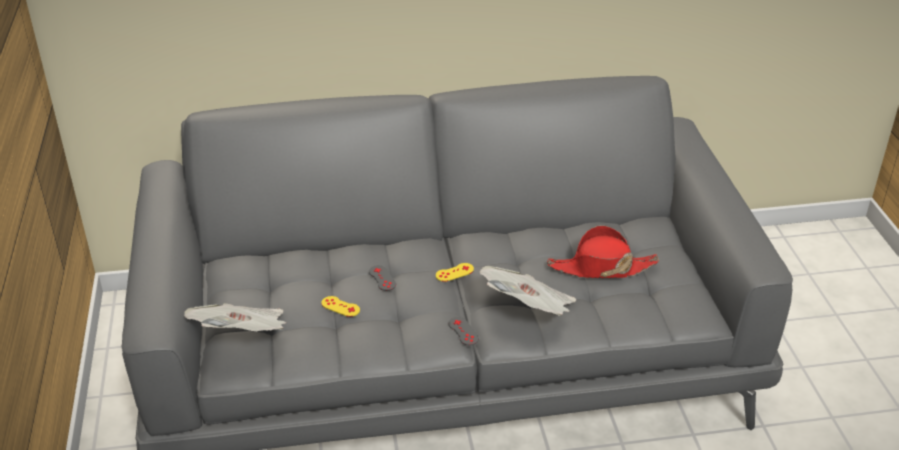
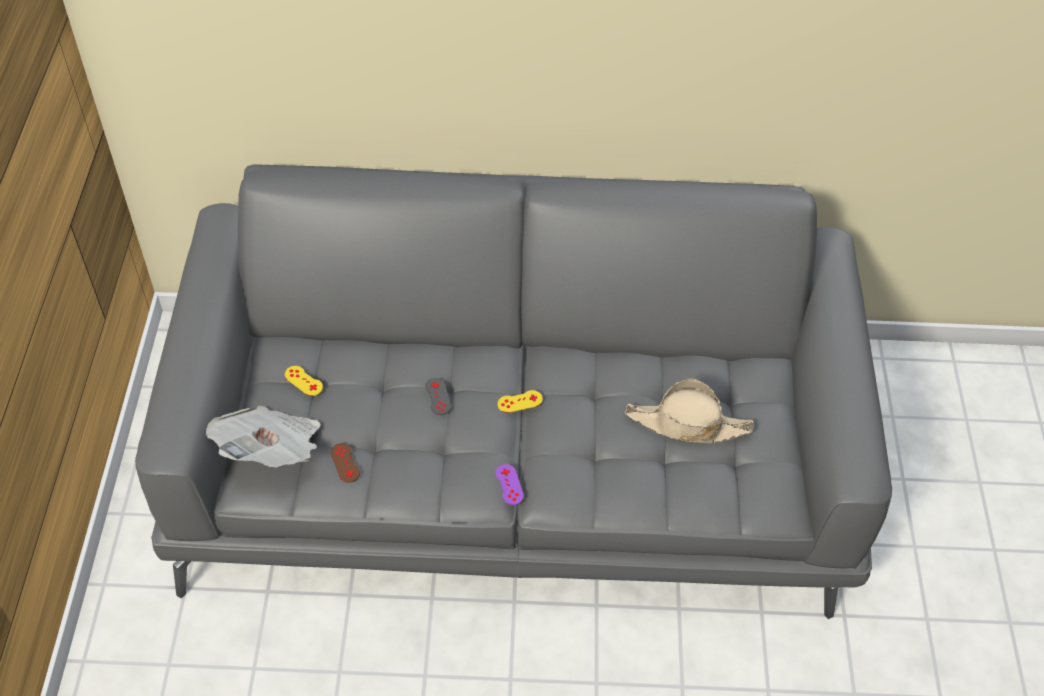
camera: 10 degrees right, 15 degrees up
yellow game controller [321,296,360,317] -> yellow game controller moved to [285,366,323,396]
grey game controller [449,317,479,345] -> purple game controller [495,464,524,505]
newspaper [480,266,576,315] -> none
red hat [547,225,659,278] -> beige hat [625,378,754,443]
none -> brown game controller [330,443,360,483]

